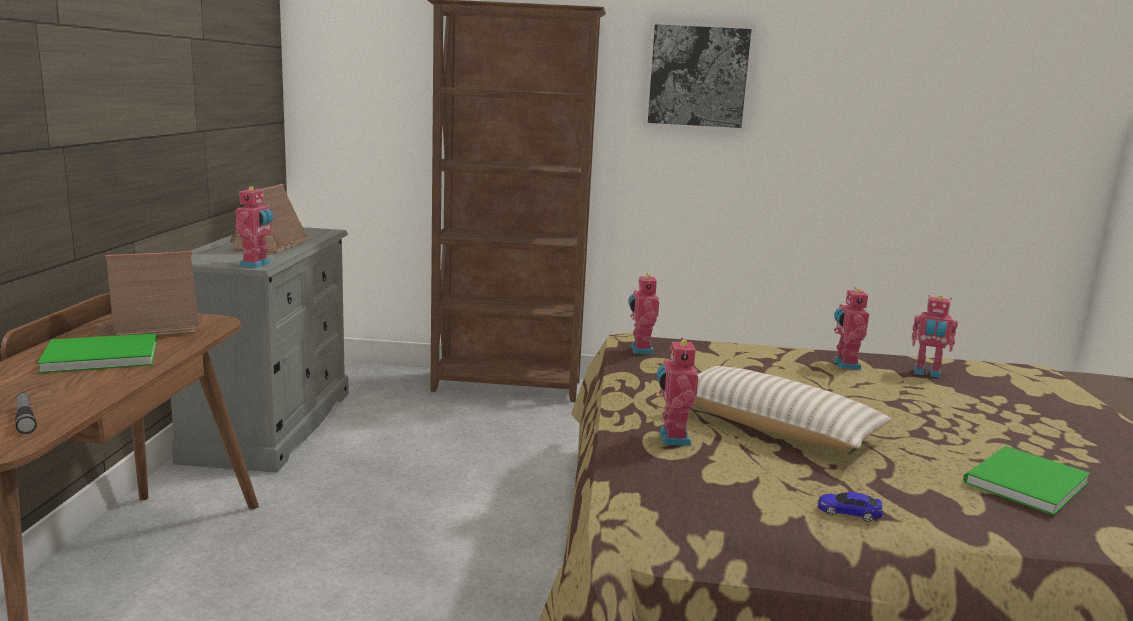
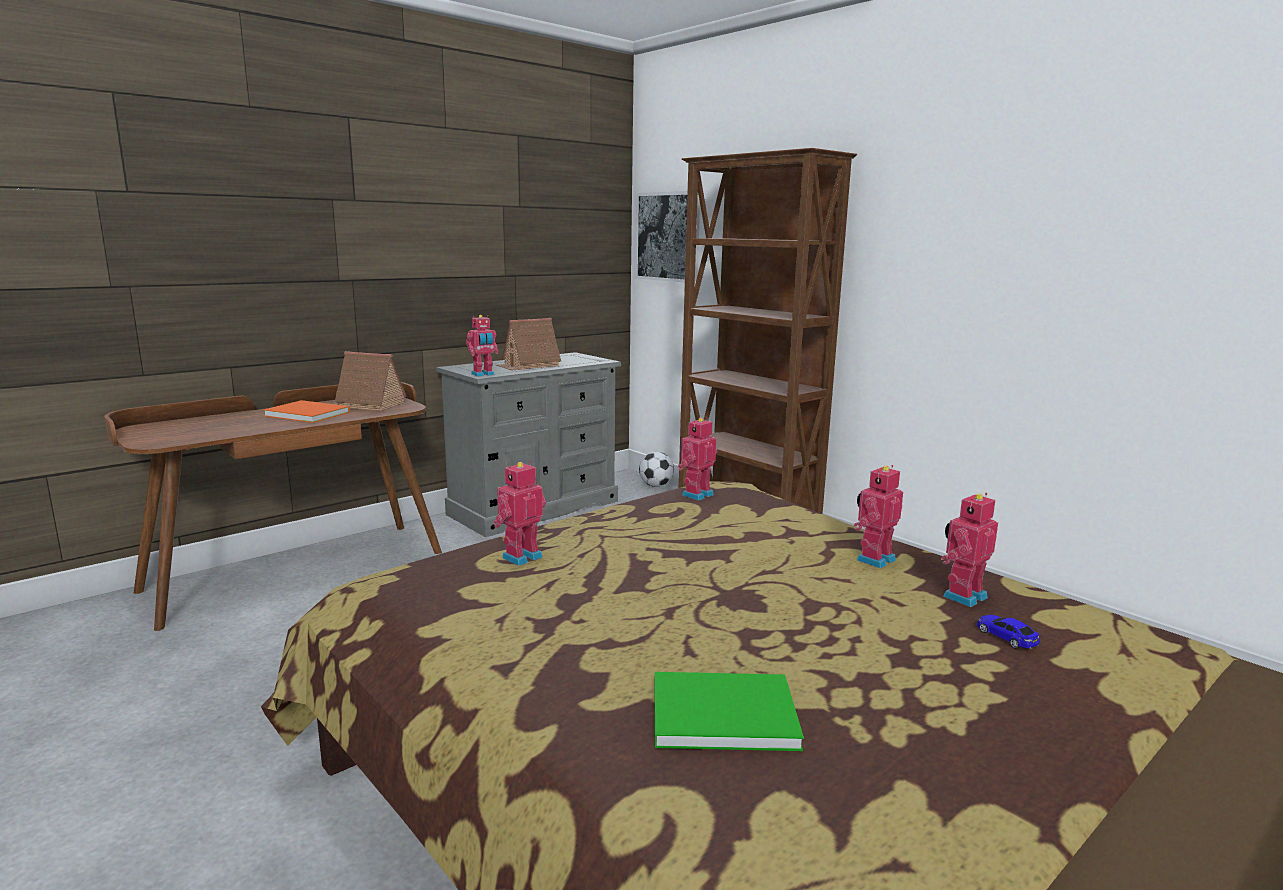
camera: 45 degrees right, 0 degrees up
flashlight [15,392,37,434] -> none
green book [37,334,157,373] -> orange book [263,400,350,423]
picture [643,20,756,132] -> picture moved to [635,191,700,283]
beige pillow [694,366,892,449] -> none
toy car [818,492,883,522] -> toy car moved to [977,615,1040,649]
toy robot [912,295,958,378] -> toy robot turned 75 degrees clockwise [941,493,998,607]
none -> football [639,452,674,487]

